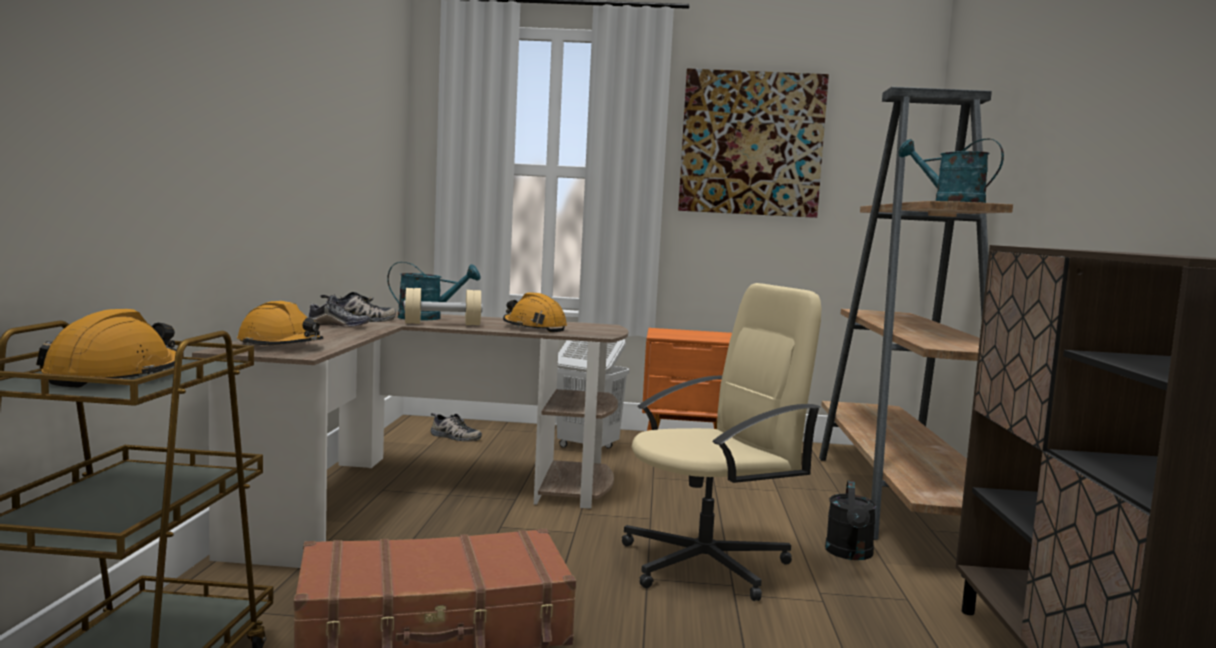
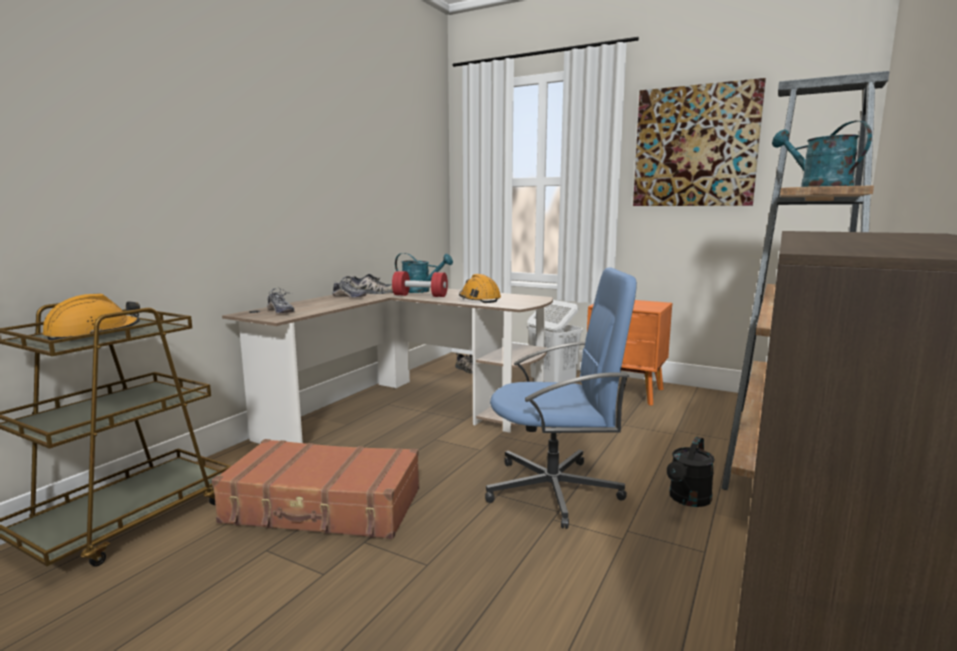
camera: 25 degrees right, 5 degrees up
orange hard hat [237,301,323,345] -> shoe [267,288,295,313]
beige dumbbell [404,288,482,325] -> red dumbbell [392,271,448,297]
beige office chair [622,283,821,601] -> blue office chair [485,268,637,529]

